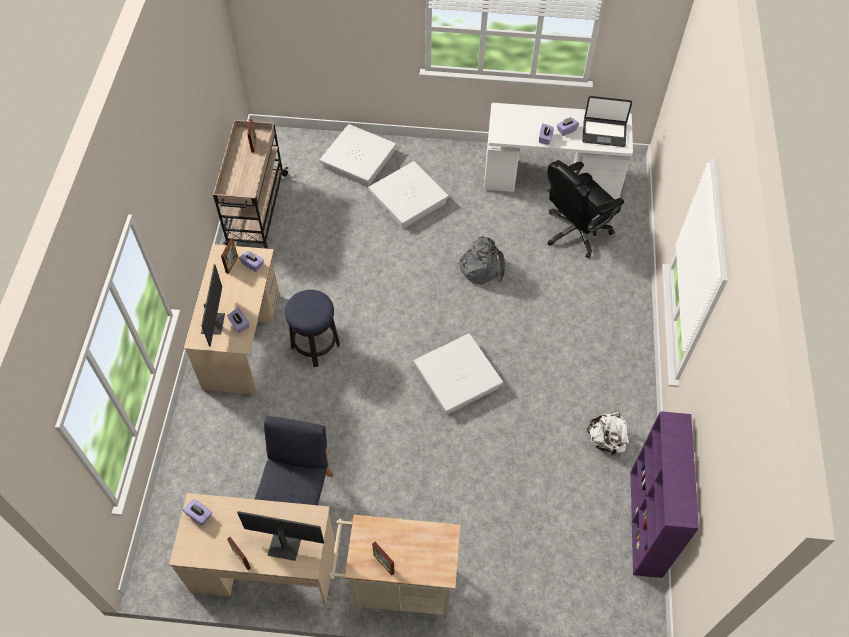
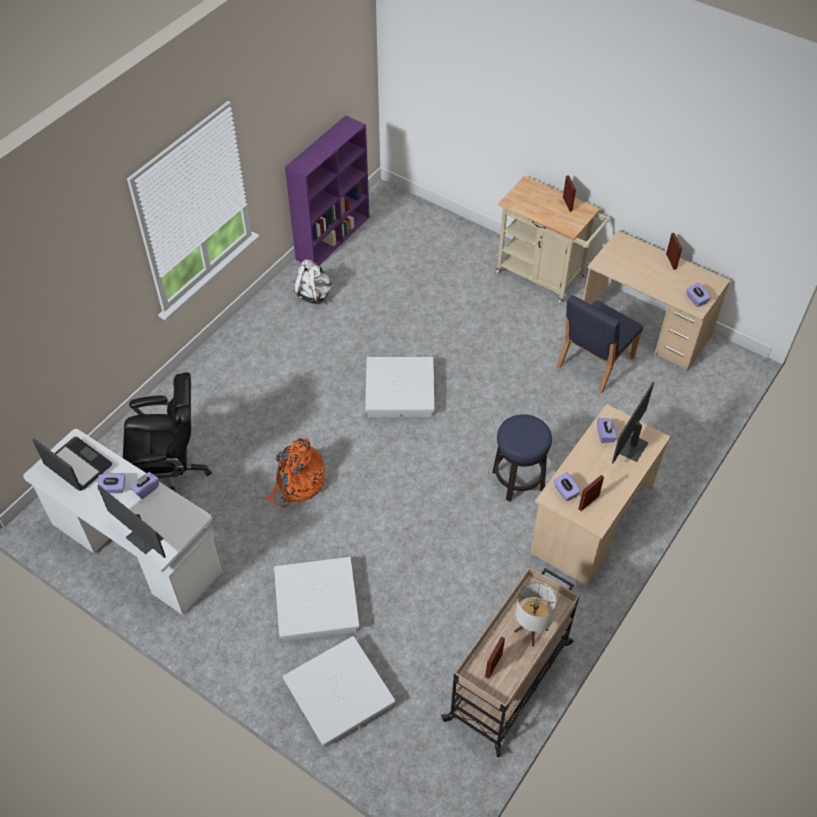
camera: 150 degrees left, 5 degrees down
monitor [237,511,324,561] -> monitor moved to [97,484,166,558]
grey backpack [457,236,505,284] -> orange backpack [264,438,325,507]
none -> table lamp [514,582,557,647]

